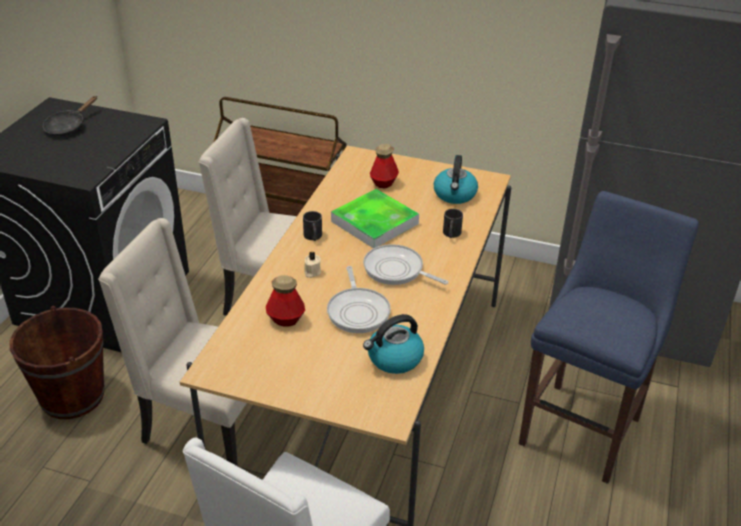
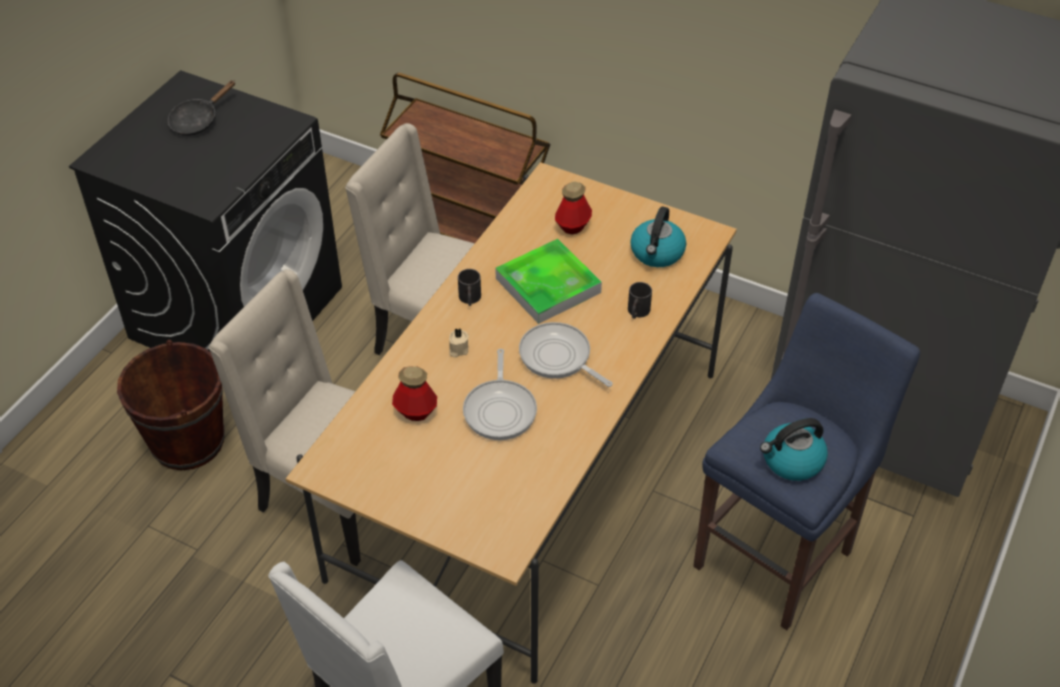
camera: 10 degrees right, 10 degrees up
kettle [363,314,424,374] -> kettle moved to [760,418,828,481]

